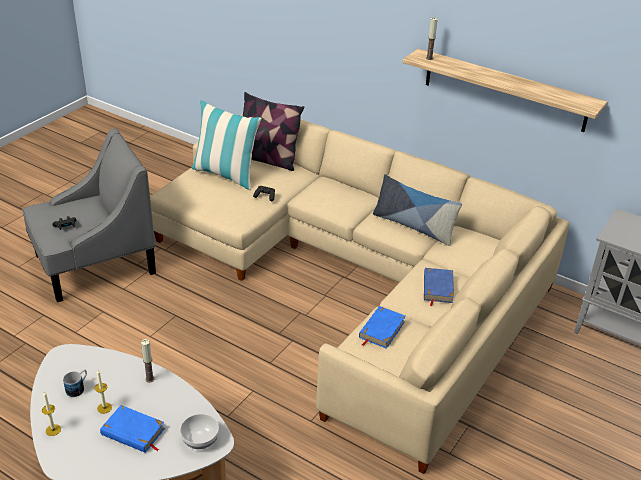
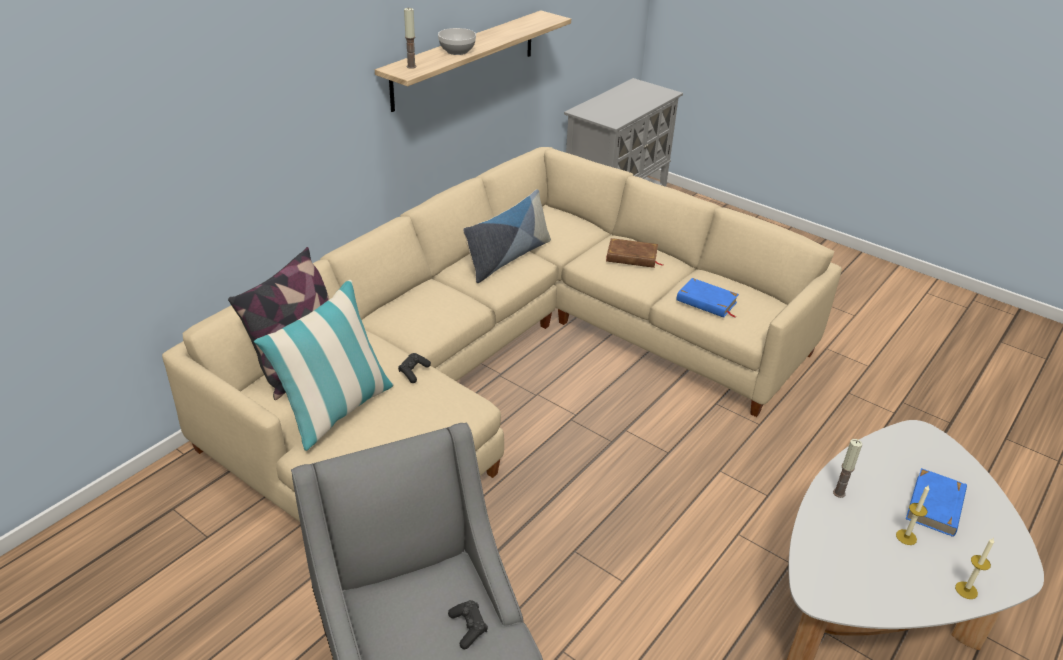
camera: 85 degrees left, 0 degrees up
mug [63,369,87,397] -> none
bowl [180,414,219,449] -> bowl moved to [438,28,476,55]
blue book [424,268,454,306] -> brown book [606,238,663,268]

